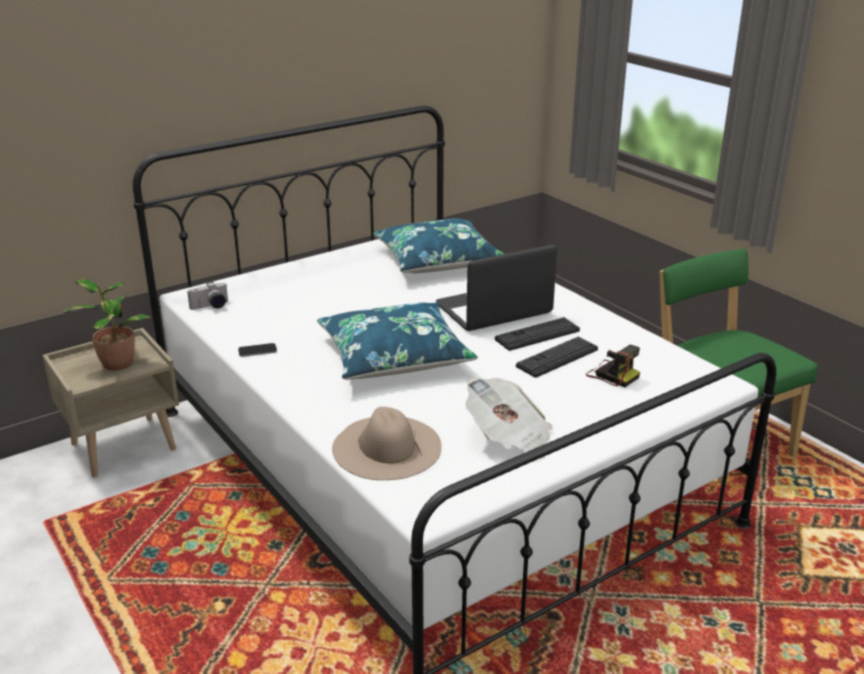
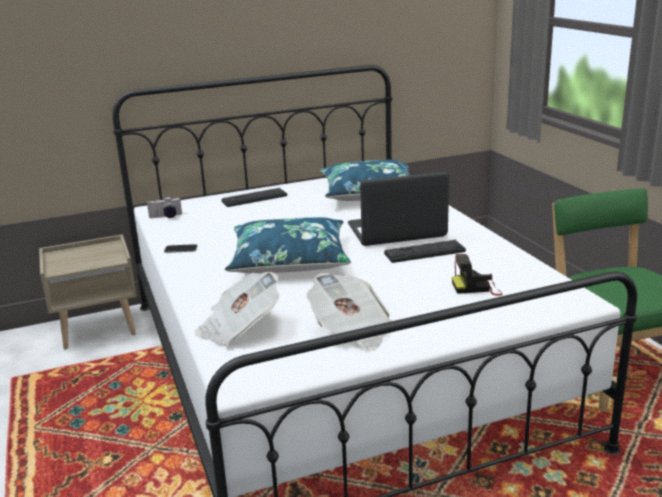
camera: 15 degrees right, 5 degrees down
potted plant [61,279,151,371] -> none
beige hat [332,407,442,480] -> newspaper [195,272,279,345]
keyboard [516,336,598,378] -> keyboard moved to [221,188,287,207]
camera [586,345,640,387] -> camera turned 120 degrees clockwise [452,254,502,296]

